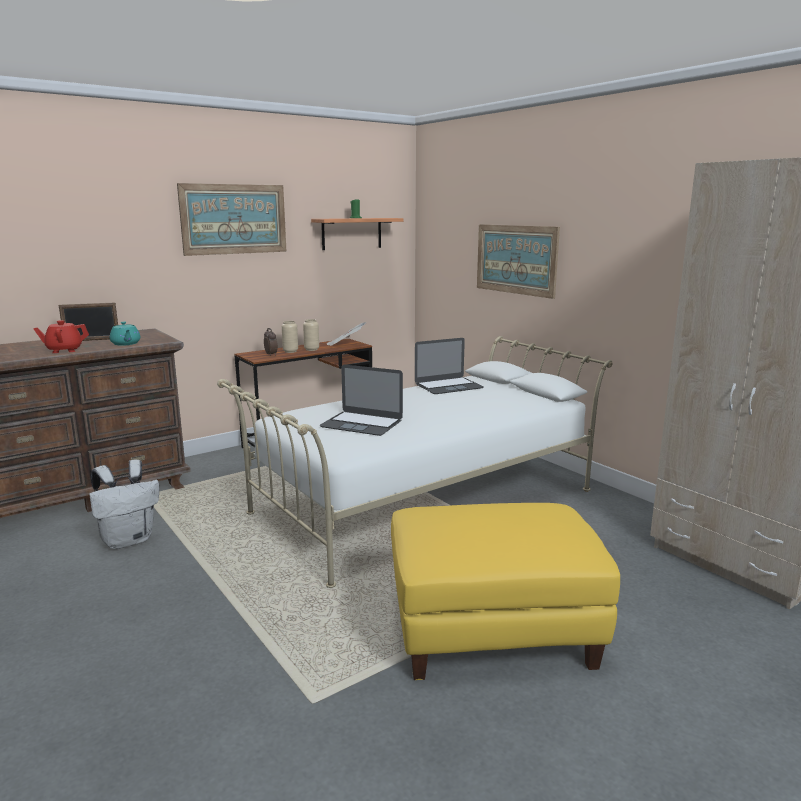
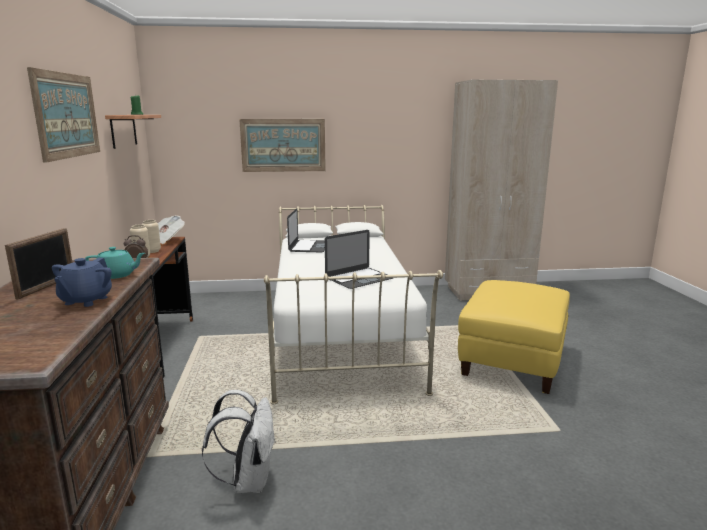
camera: 60 degrees left, 0 degrees up
red teapot [33,320,89,353] -> blue teapot [52,258,112,307]

